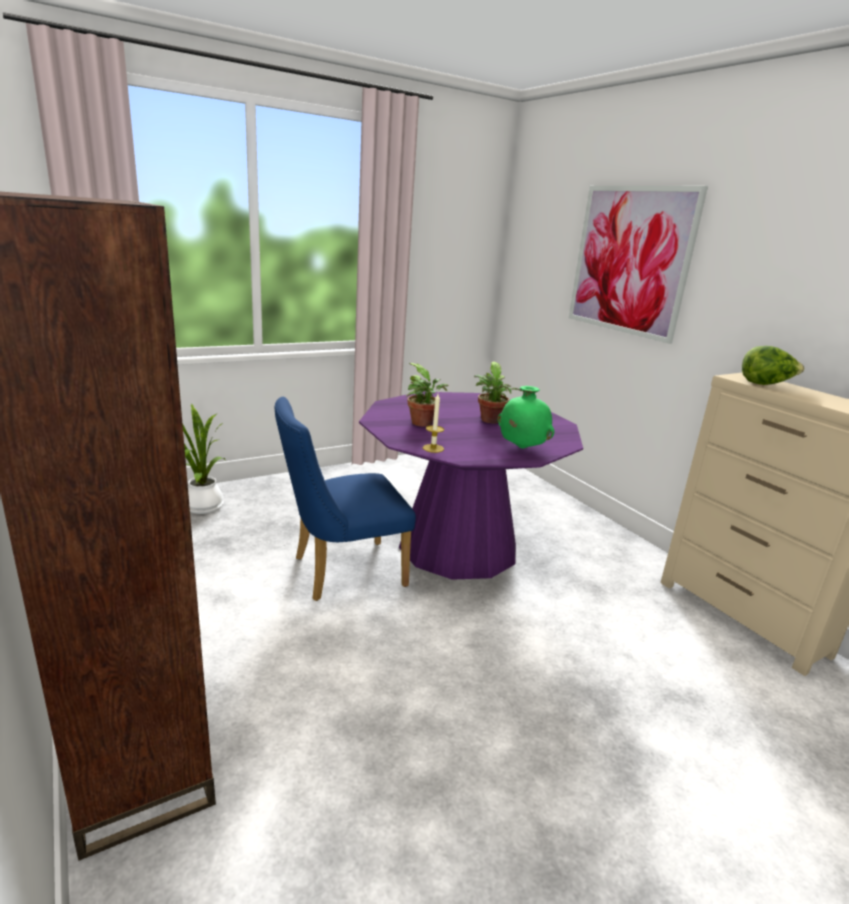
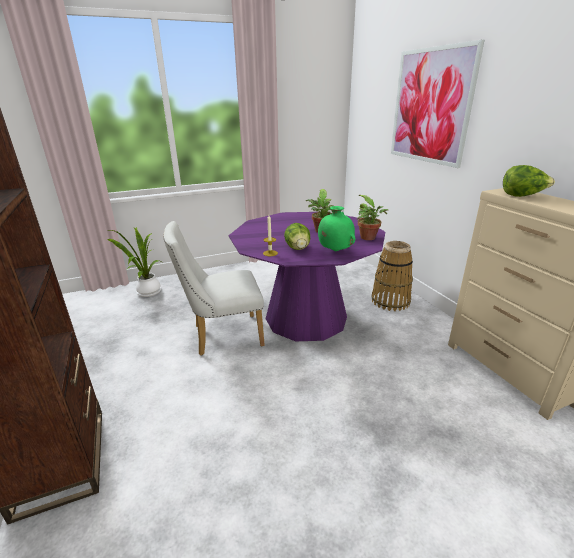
camera: 10 degrees right, 5 degrees up
blue chair [274,397,416,601] -> white chair [164,221,265,356]
potted plant [405,363,448,426] -> potted plant moved to [356,195,389,240]
none -> lettuce [284,223,310,250]
none -> basket [372,241,413,311]

